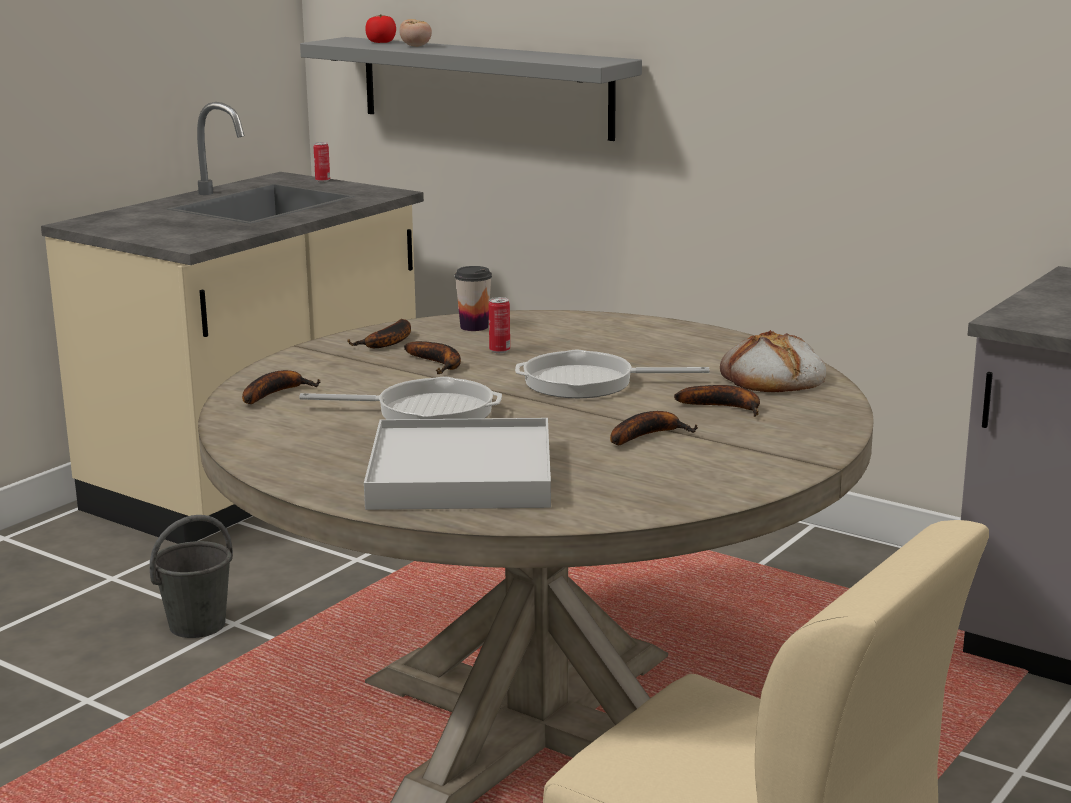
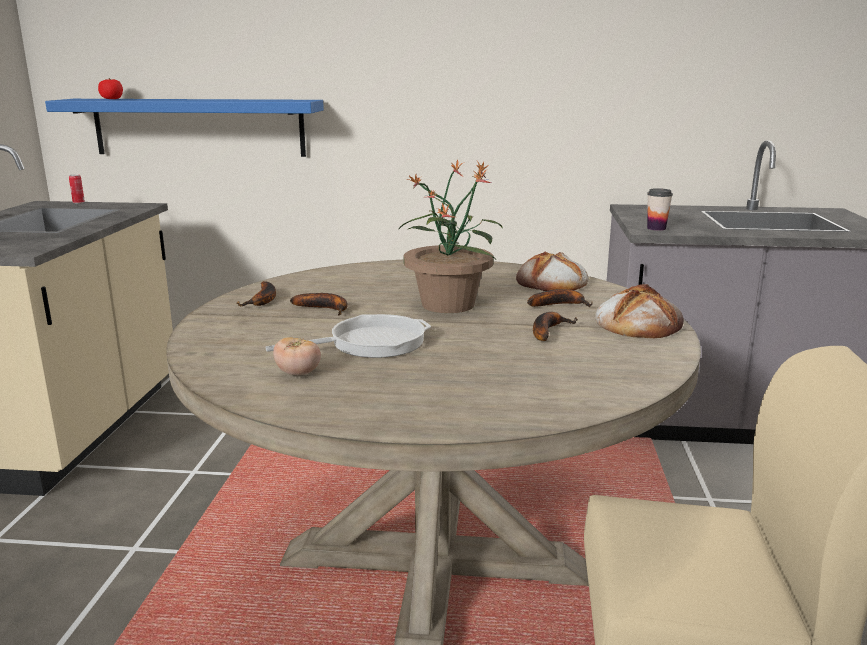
camera: 30 degrees left, 0 degrees up
grey bucket [150,515,233,638] -> none
banana [242,370,321,404] -> none
grey shelf [300,37,642,141] -> blue shelf [45,99,324,157]
white tray [364,418,551,510] -> none
tomato [399,19,432,47] -> tomato moved to [273,337,321,375]
cup [455,266,492,331] -> cup moved to [647,188,673,231]
can [489,297,510,353] -> none
frying pan [515,349,709,398] -> potted plant [397,159,503,313]
none -> bread [595,284,684,338]

